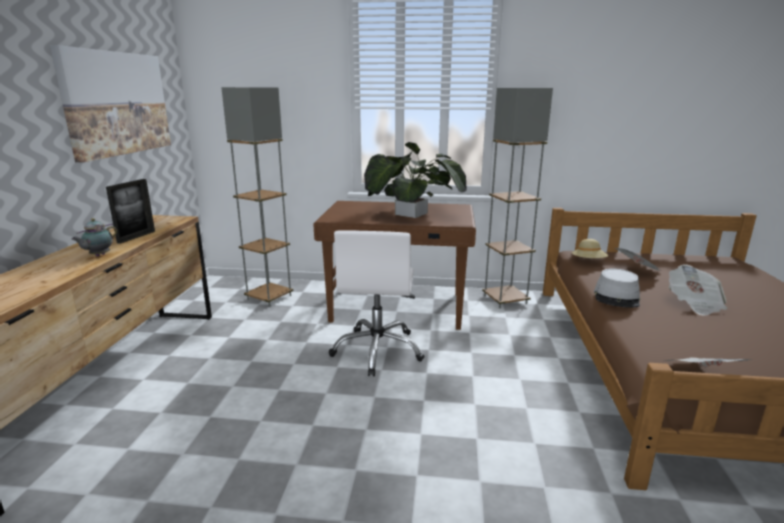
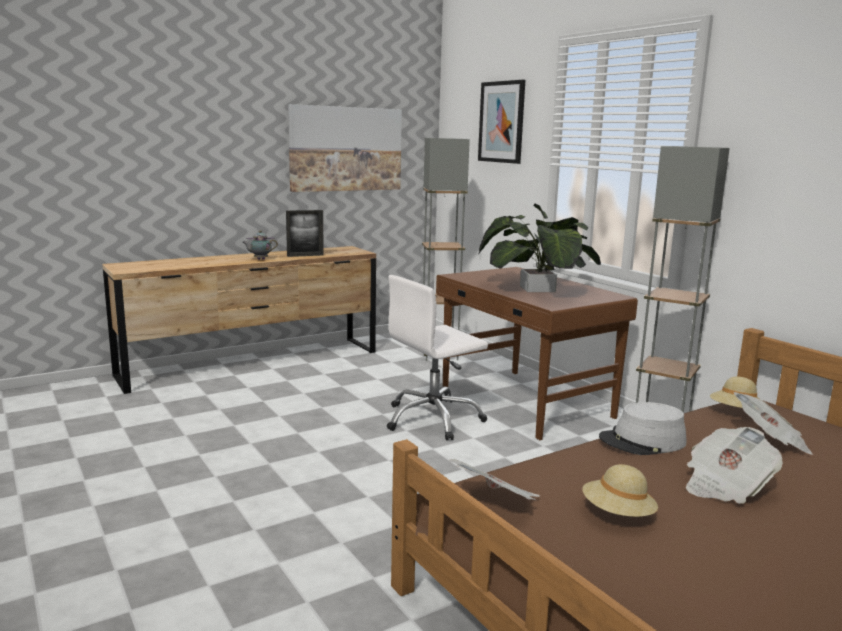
camera: 50 degrees right, 5 degrees down
none -> picture [478,80,525,164]
none -> beige hat [582,464,658,517]

